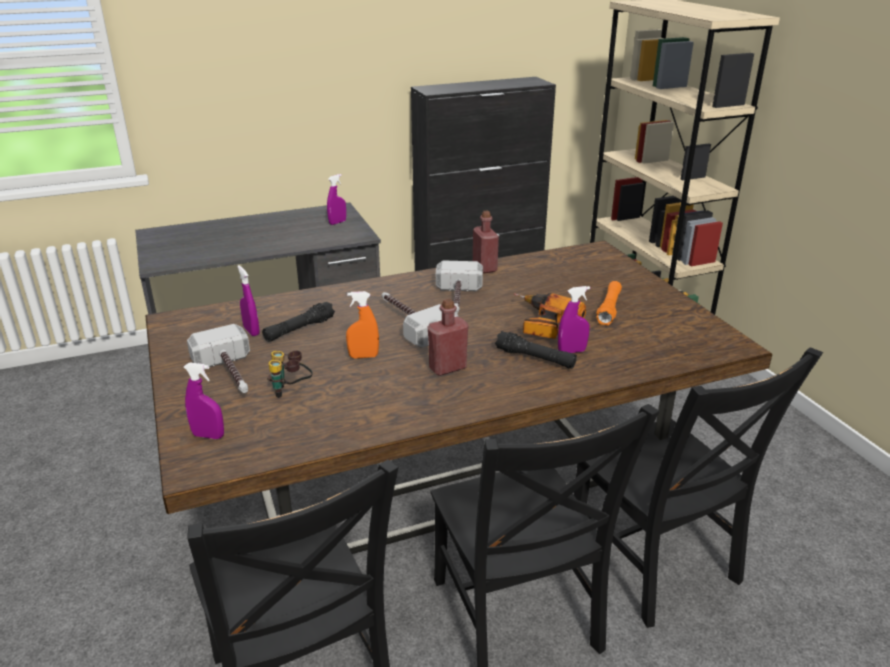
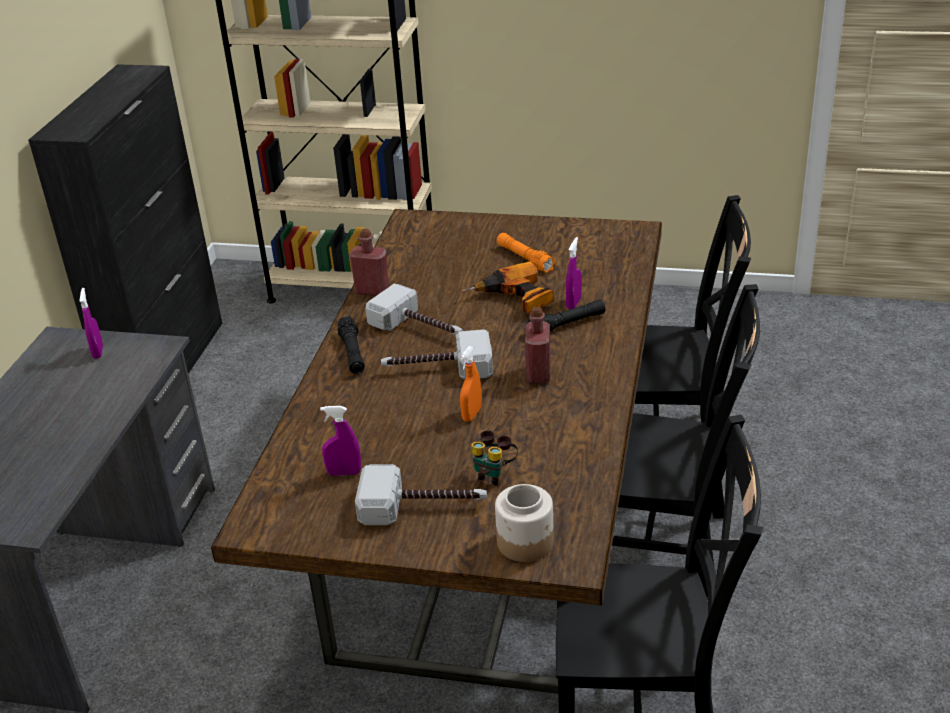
camera: 55 degrees left, 5 degrees up
purple spray bottle [184,362,224,439] -> jar [495,484,554,562]
black flashlight [262,302,335,342] -> black flashlight moved to [337,316,365,374]

